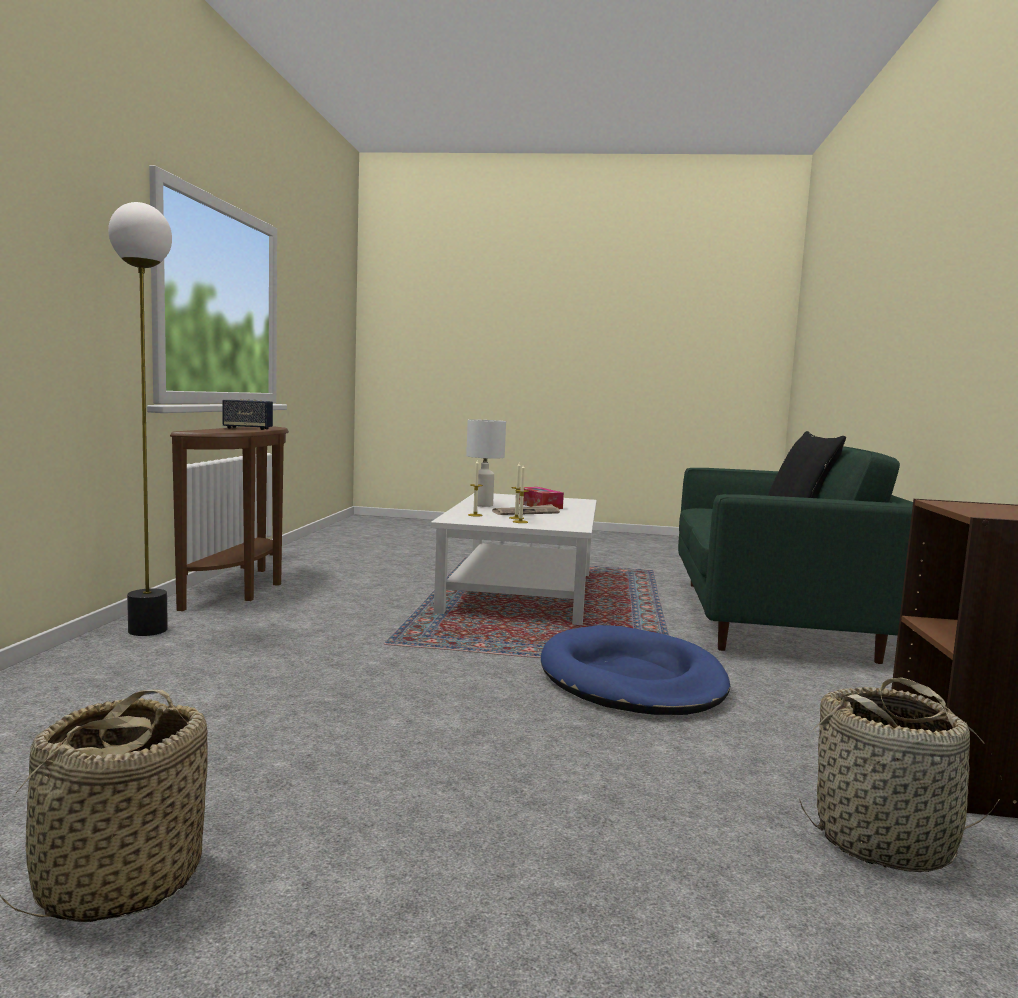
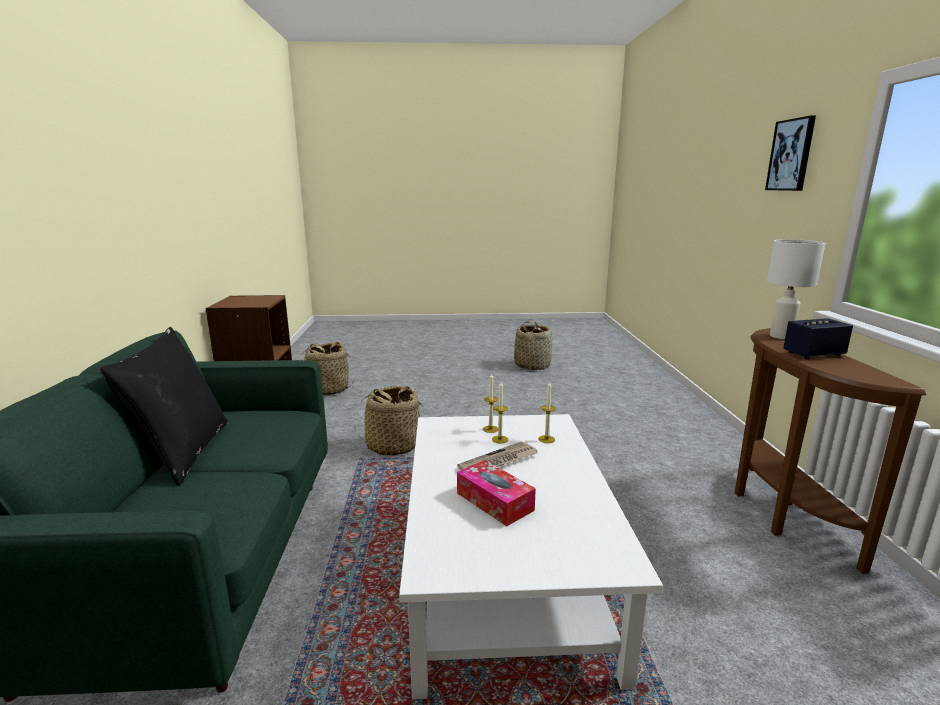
camera: 170 degrees right, 10 degrees up
floor lamp [108,202,172,636] -> none
white table lamp [466,419,506,507] -> white table lamp moved to [767,239,825,339]
blue dog bed [541,625,730,715] -> basket [354,386,423,456]
none -> picture [765,115,816,191]

